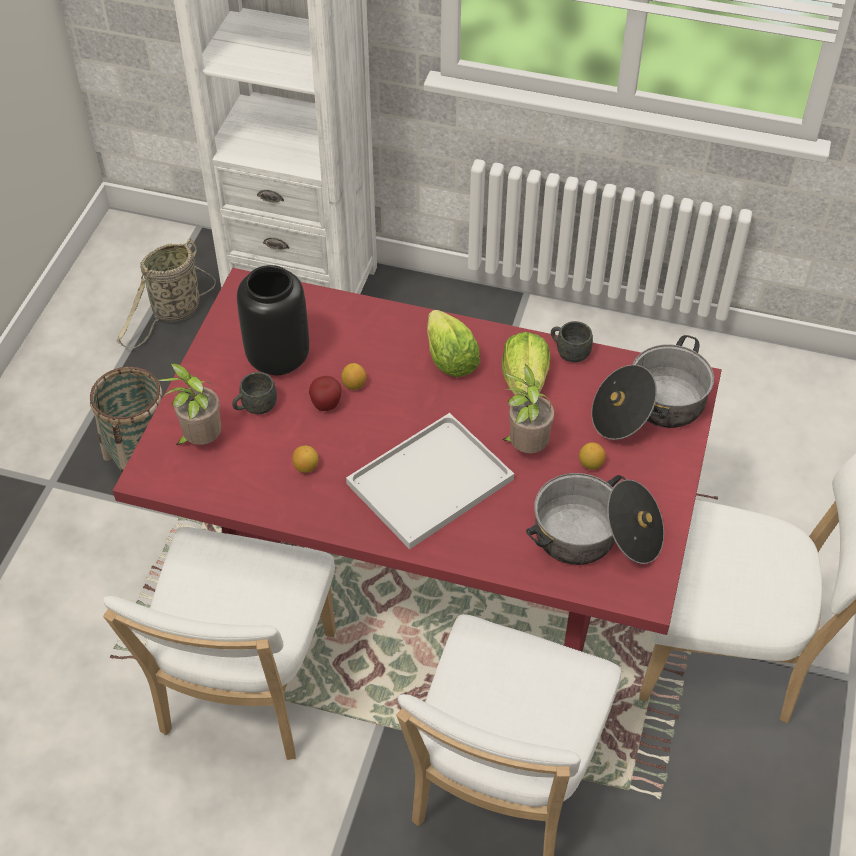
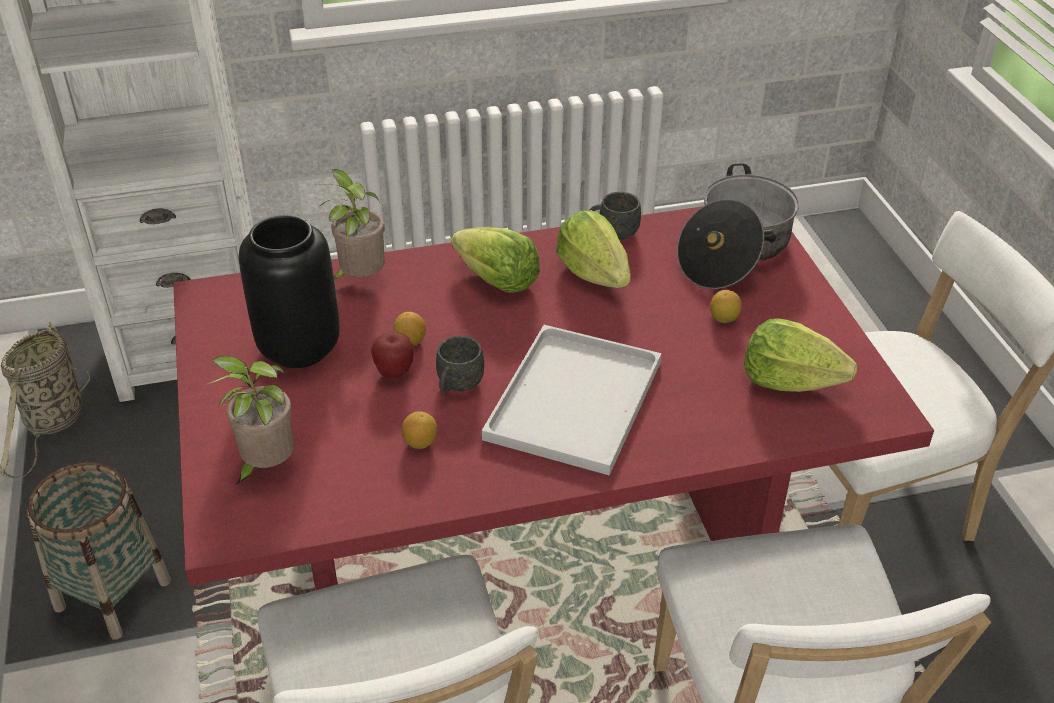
camera: 30 degrees left, 10 degrees down
grey mug [232,372,277,414] -> grey mug moved to [436,336,484,393]
potted plant [502,364,554,453] -> potted plant moved to [319,169,385,279]
cooking pot [526,473,664,565] -> lettuce [744,318,857,392]

